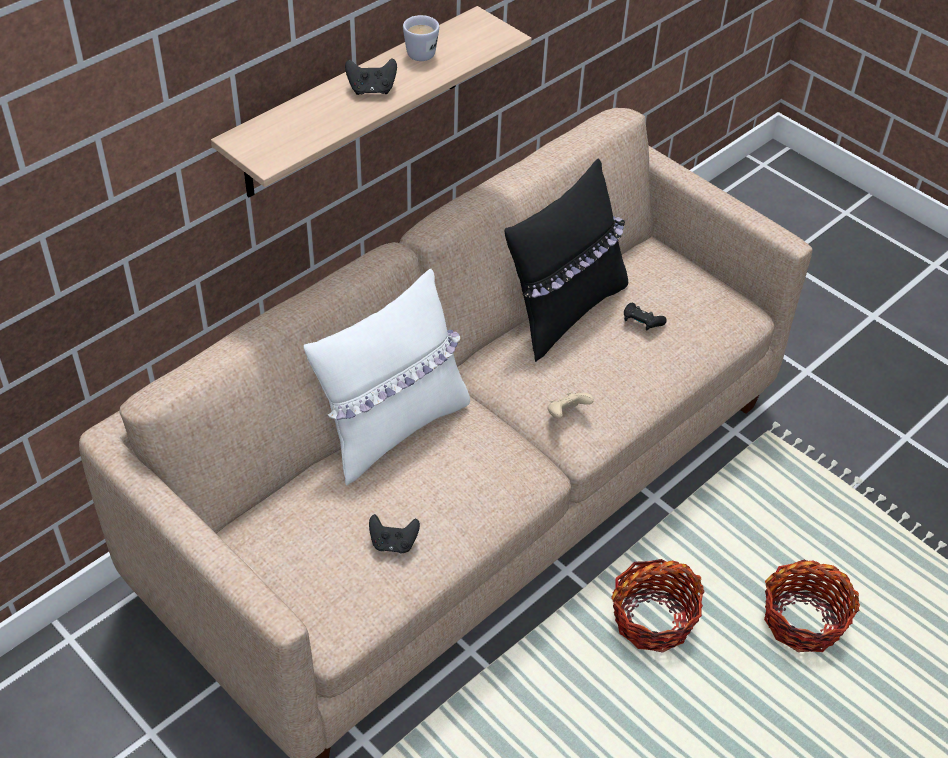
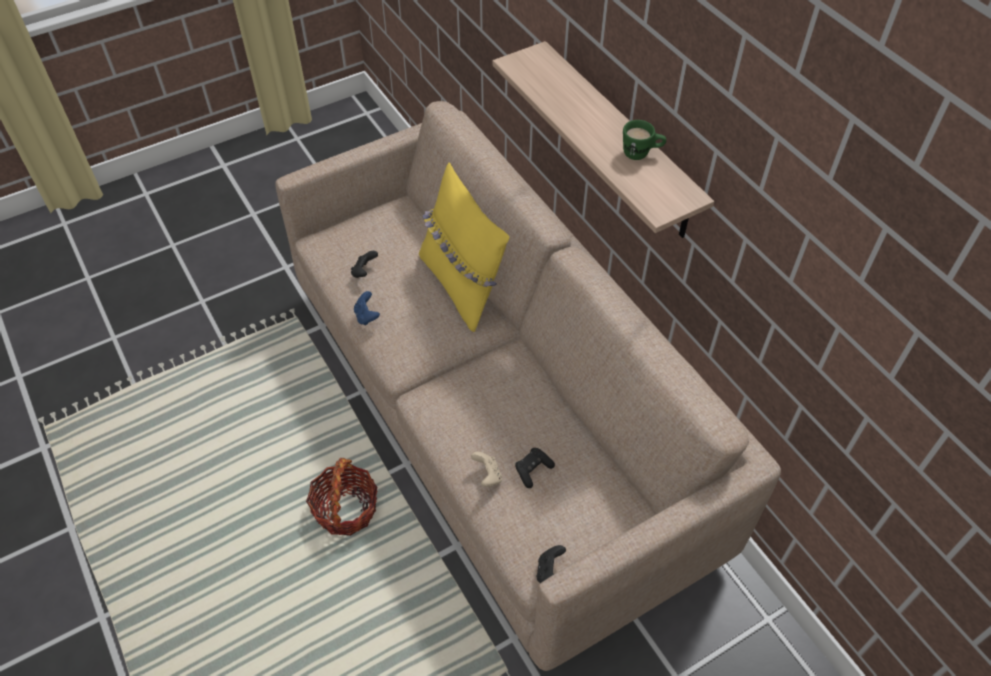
camera: 105 degrees right, 5 degrees up
white pillow [304,269,470,486] -> yellow pillow [419,162,509,332]
black game controller [345,58,397,95] -> black game controller moved to [537,545,566,583]
white mug [403,15,439,61] -> green mug [623,120,666,160]
black pillow [505,158,628,362] -> none
beige game controller [548,392,594,419] -> beige game controller moved to [471,452,502,487]
basket [764,560,860,652] -> none
none -> blue game controller [354,291,380,325]

